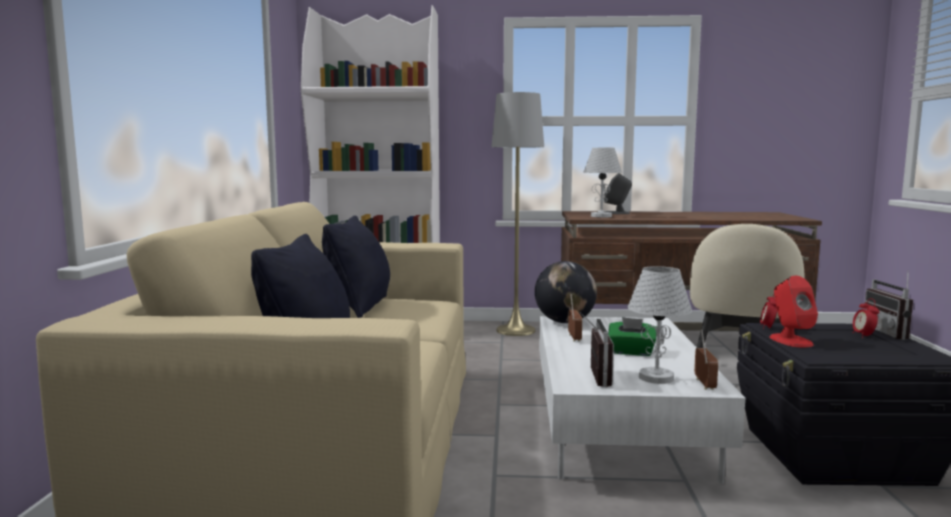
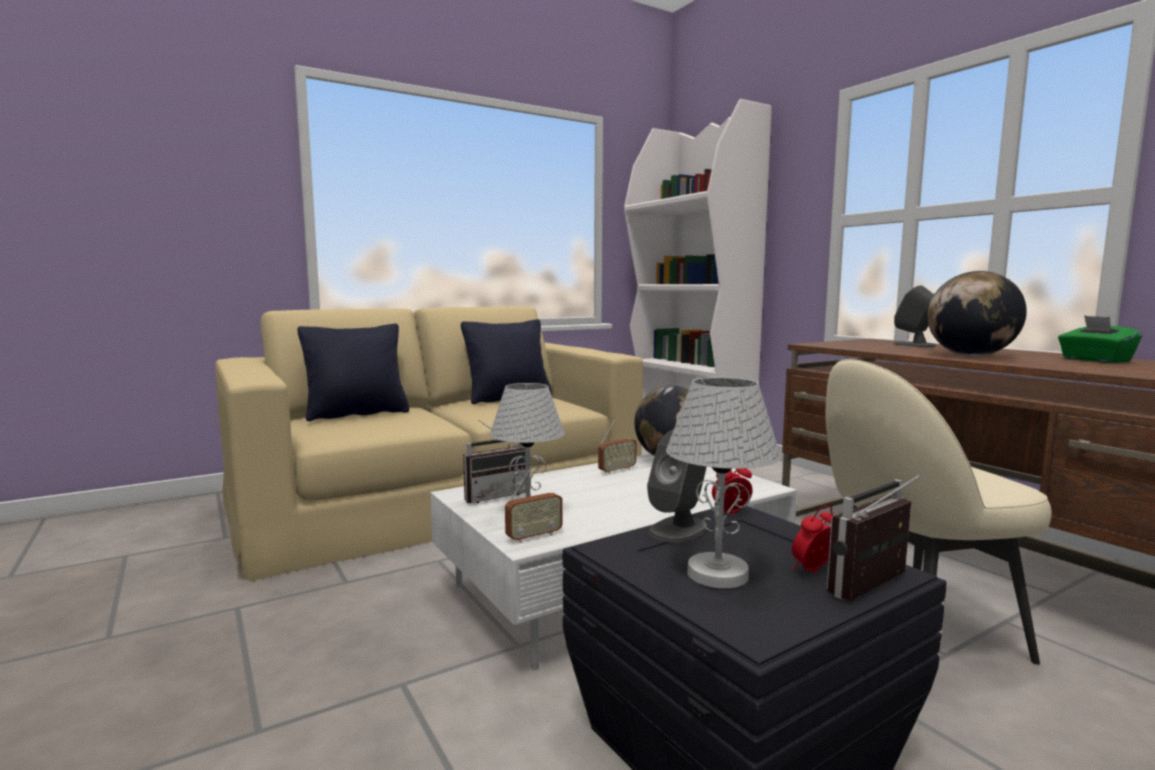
camera: 55 degrees right, 0 degrees up
grey floor lamp [491,92,544,336] -> none
white table lamp [583,148,622,217] -> white table lamp moved to [666,377,781,588]
green tissue box [608,317,657,356] -> green tissue box moved to [1058,315,1143,363]
red speaker [770,276,818,347] -> grey speaker [647,429,708,543]
none -> globe [927,271,1027,356]

